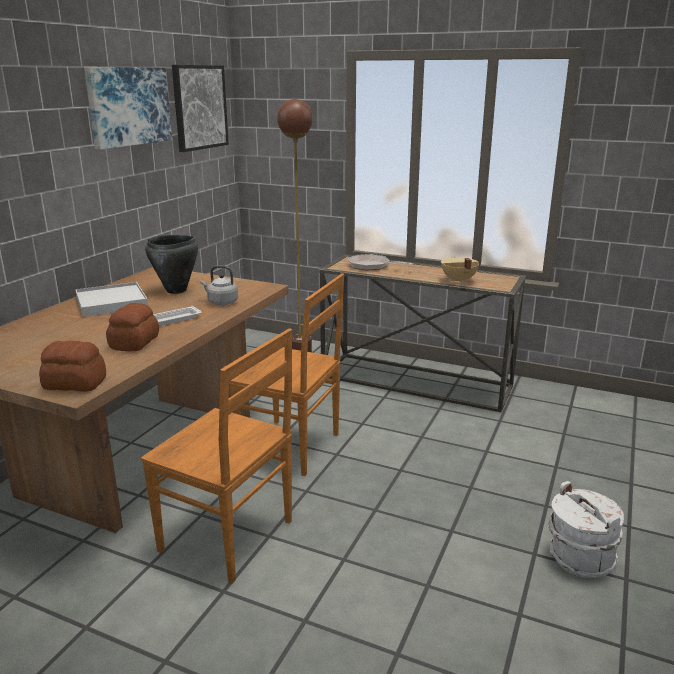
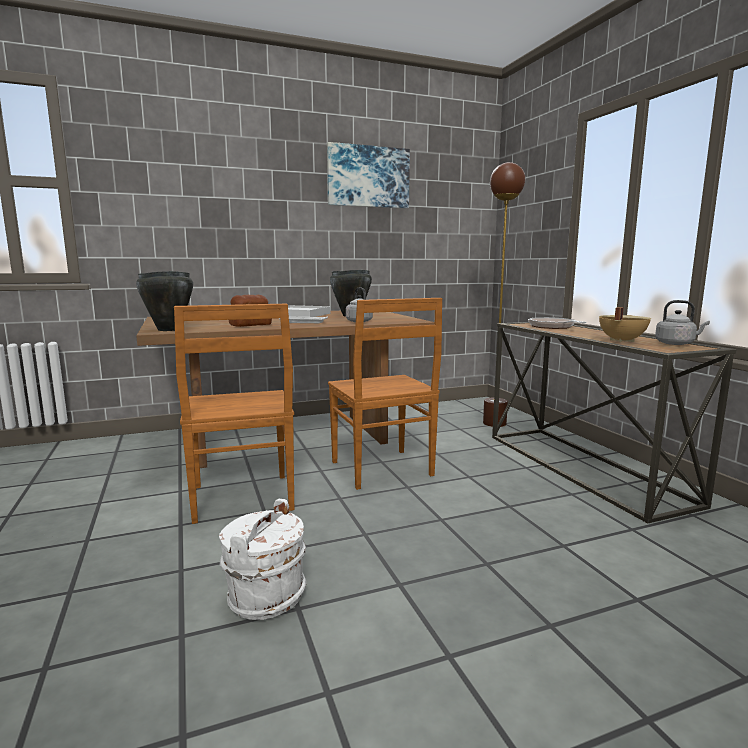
camera: 45 degrees right, 10 degrees down
bread [39,341,106,392] -> black cooking pot [136,271,193,331]
picture [172,65,229,152] -> none
white bucket [549,481,624,578] -> white bucket moved to [219,499,306,620]
none -> grey kettle [655,300,710,345]

